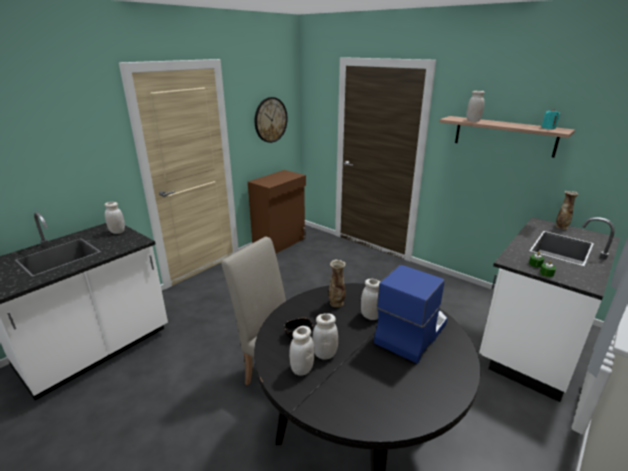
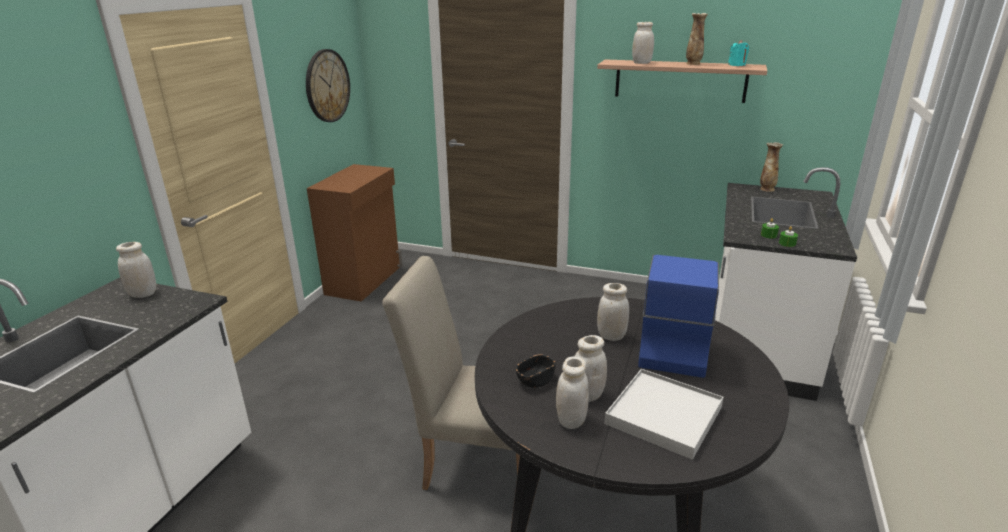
camera: 20 degrees left, 0 degrees up
vase [329,259,346,307] -> vase moved to [686,13,708,65]
none -> white tray [605,369,724,460]

